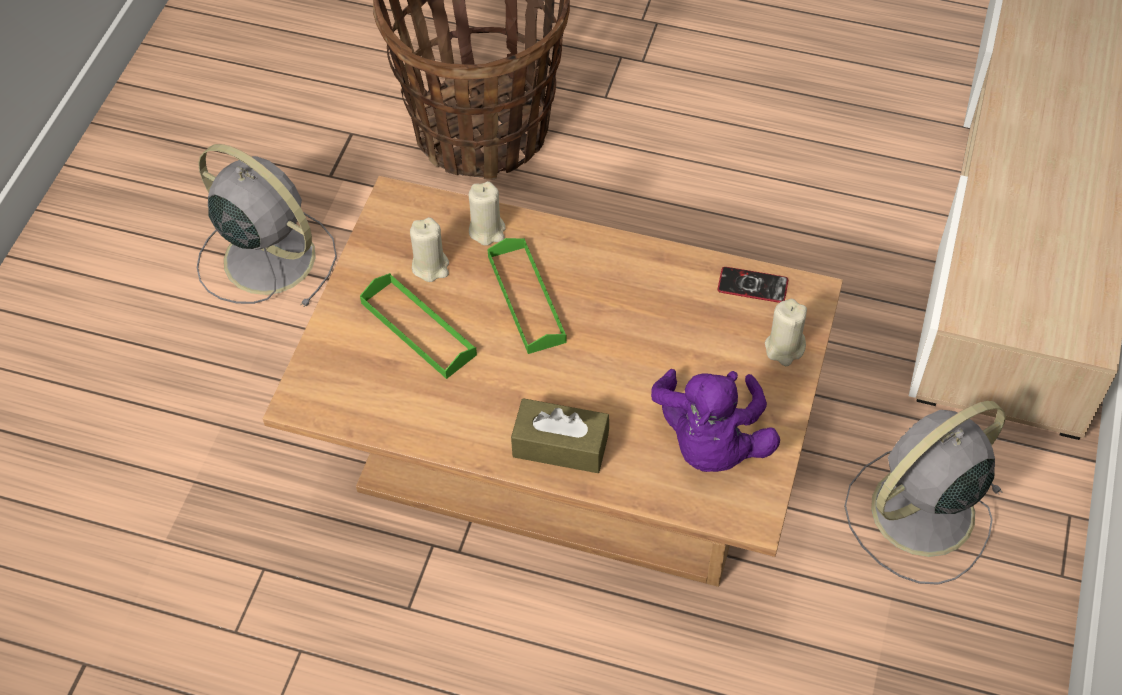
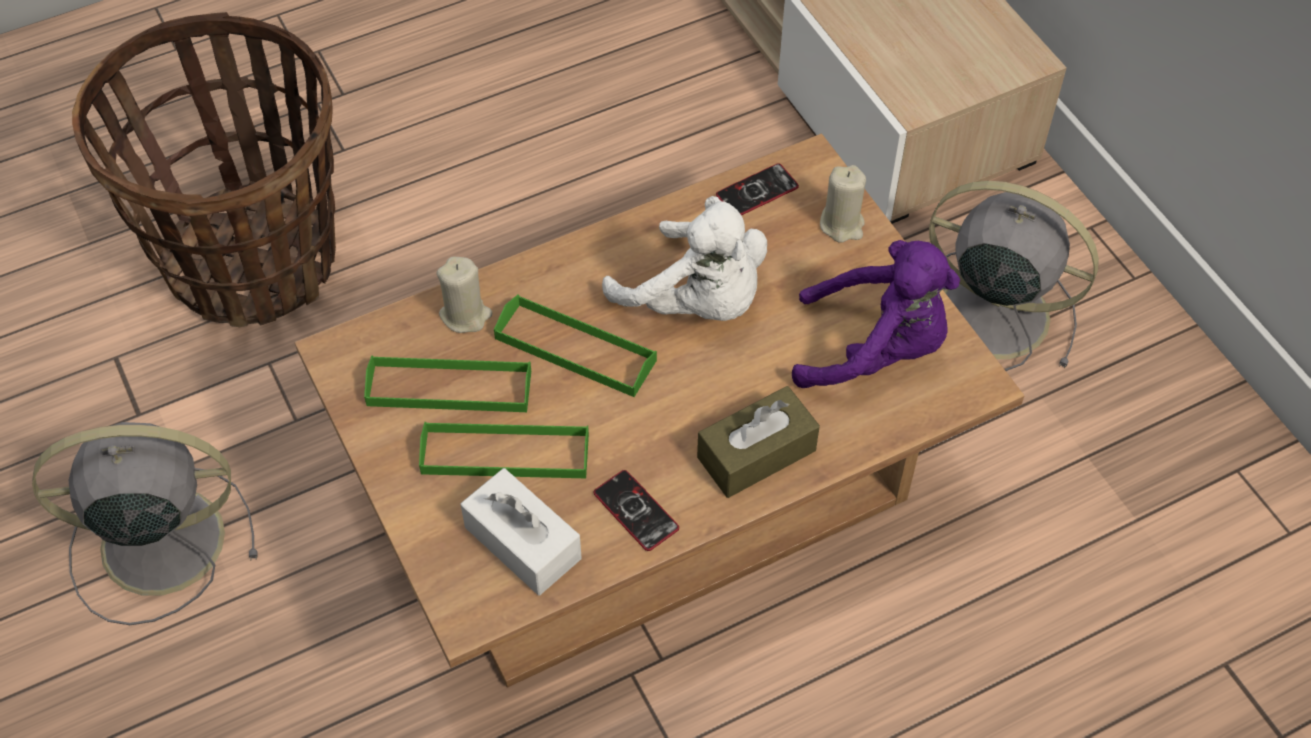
camera: 45 degrees left, 0 degrees up
beige candle [410,217,449,282] -> green tray [364,355,531,412]
purple plush toy [651,369,780,472] -> purple plush toy turned 45 degrees counterclockwise [792,240,960,388]
grey fan [844,401,1006,585] -> grey fan turned 105 degrees clockwise [929,181,1099,371]
none -> white tissue box [461,468,582,595]
none -> phone [594,470,679,551]
none -> white plush toy [602,196,767,321]

